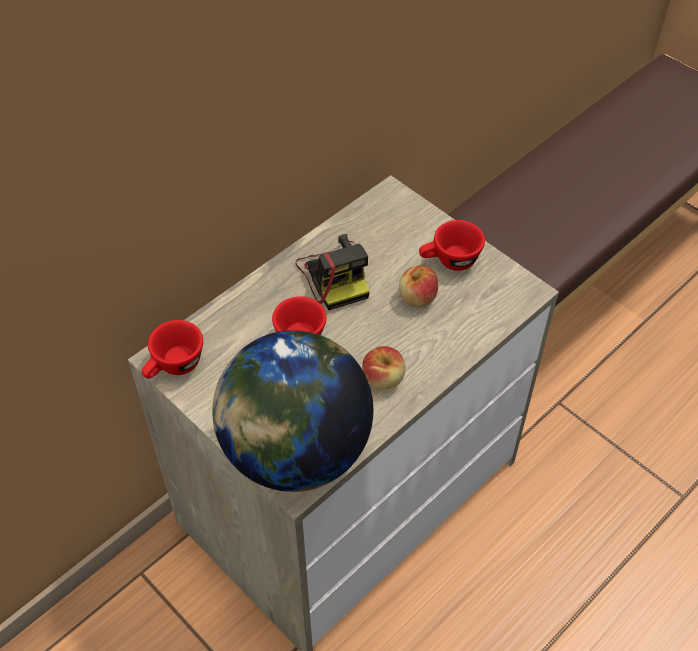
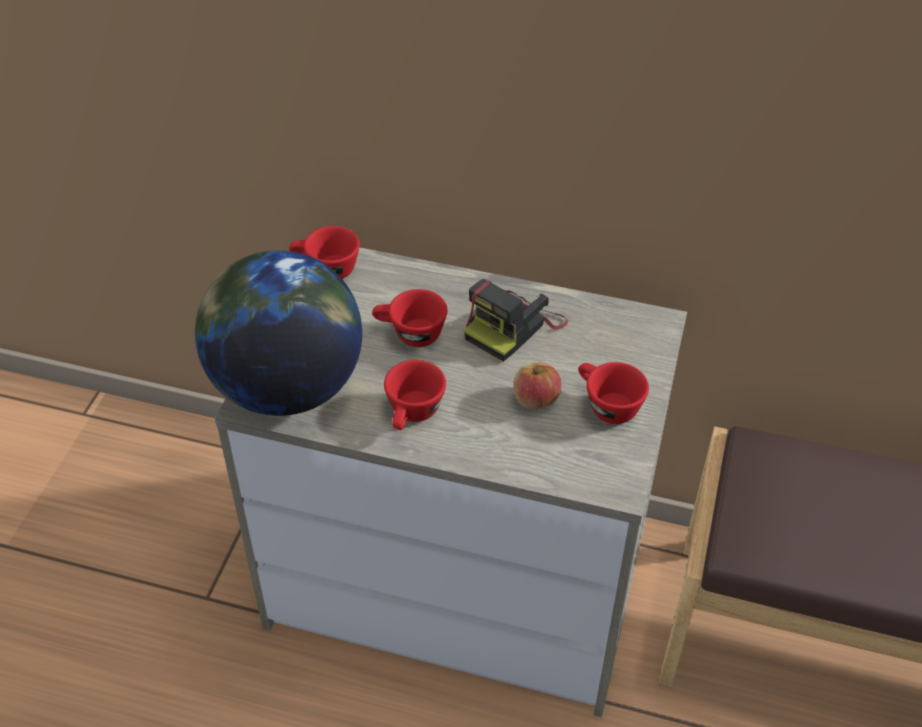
camera: 60 degrees right, 5 degrees down
apple [362,346,406,389] -> red cup [384,360,446,430]

